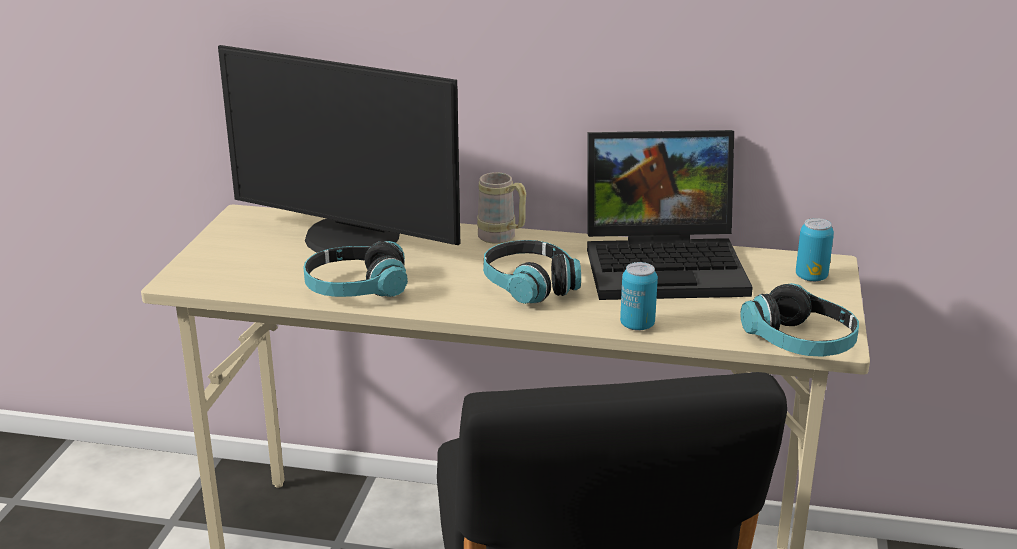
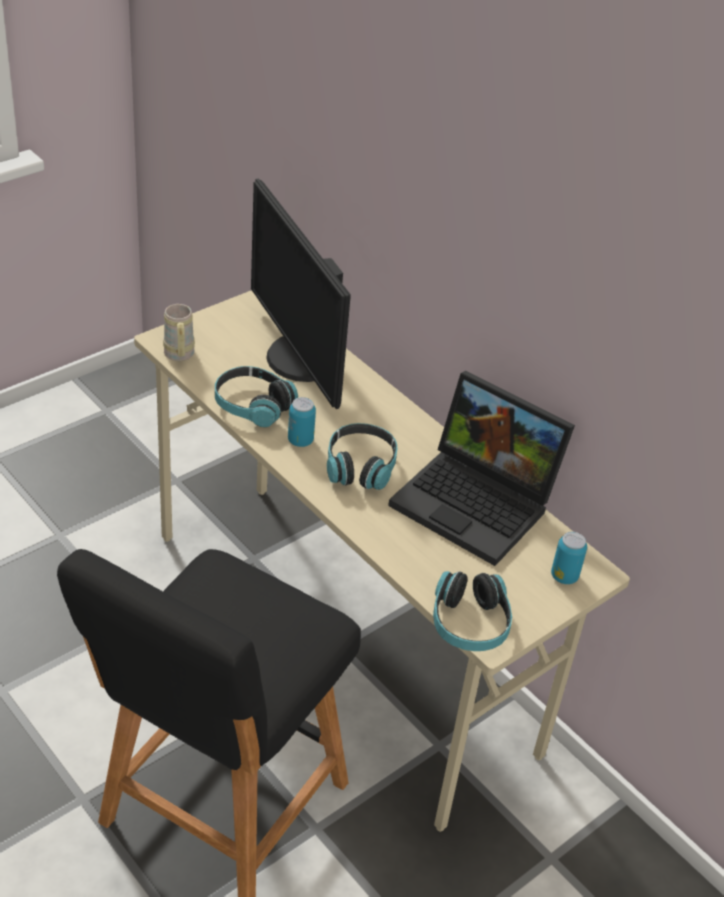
camera: 35 degrees right, 15 degrees up
beige mug [477,172,526,244] -> beige mug moved to [163,304,195,361]
can [620,262,658,331] -> can moved to [288,397,316,447]

